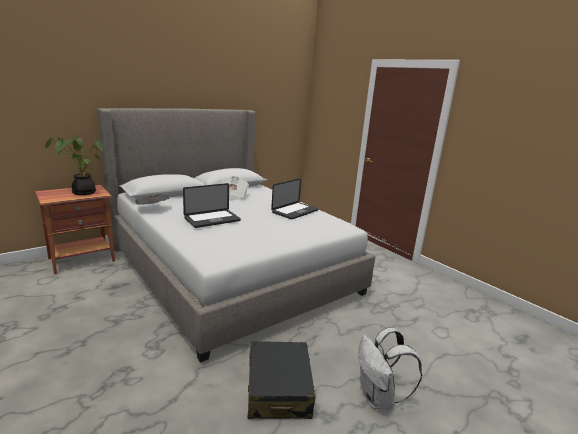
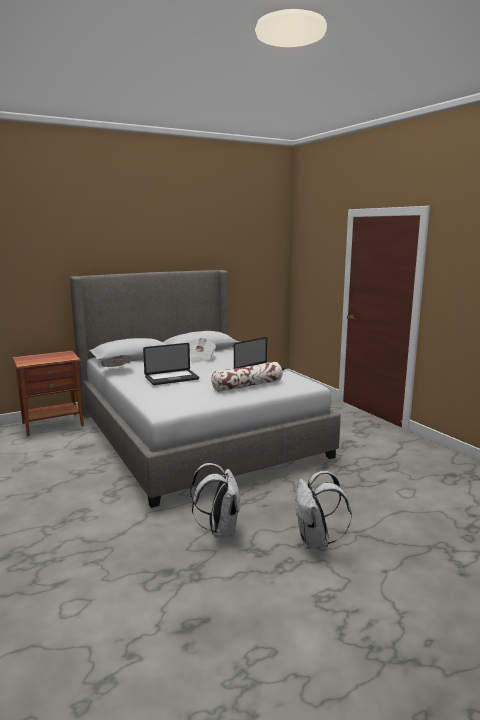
camera: 10 degrees right, 5 degrees down
potted plant [45,134,103,195] -> none
black suitcase [247,341,316,419] -> white backpack [190,463,241,538]
none -> pillow [211,362,282,392]

